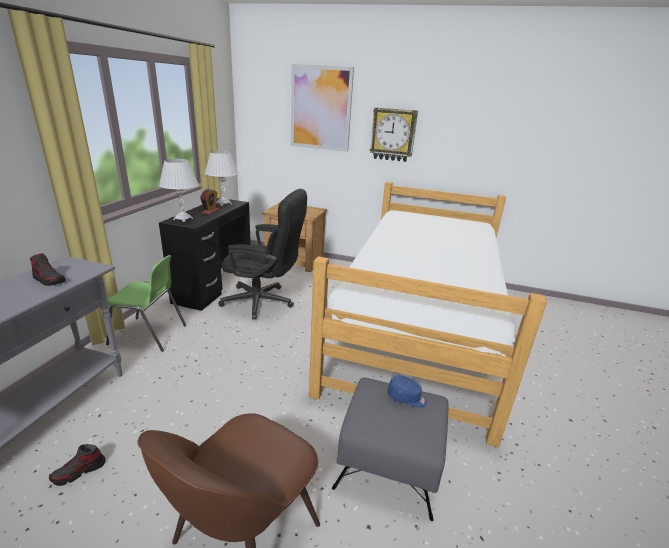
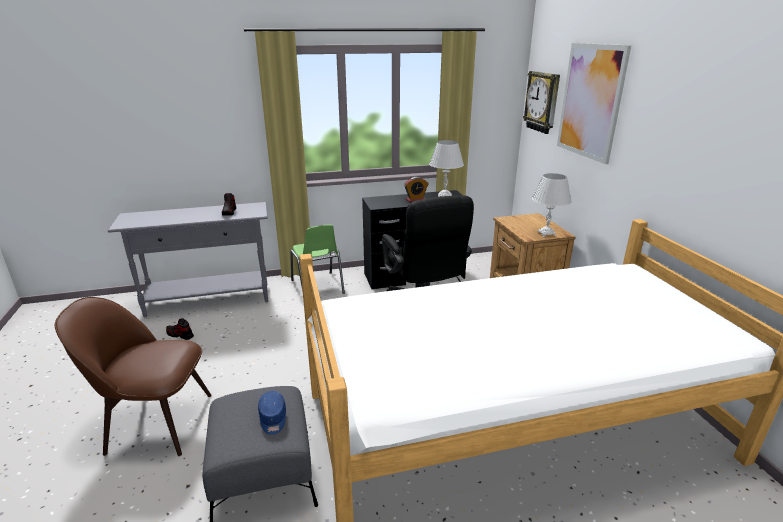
camera: 60 degrees right, 0 degrees up
white table lamp [159,159,199,222] -> white table lamp moved to [532,173,572,237]
wall clock [370,107,418,162] -> wall clock moved to [523,71,560,134]

